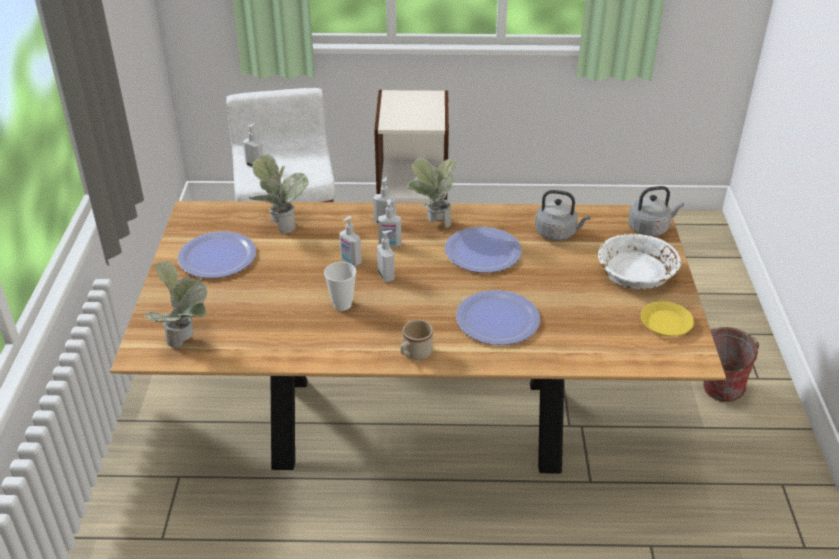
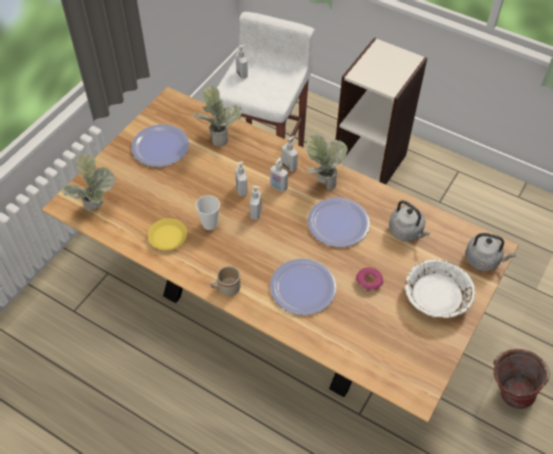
camera: 30 degrees right, 15 degrees up
yellow plate [641,301,694,336] -> yellow plate moved to [148,218,187,250]
none -> donut [356,267,383,292]

